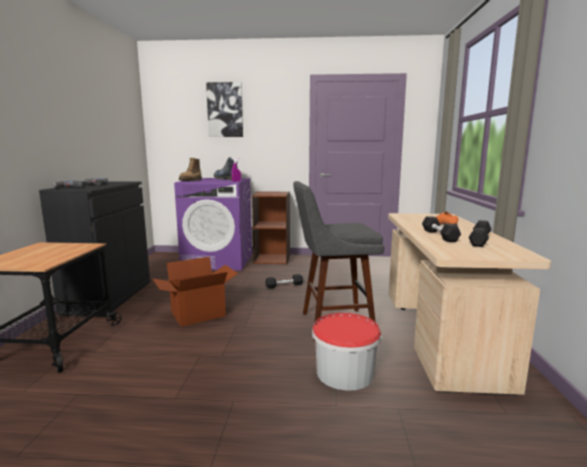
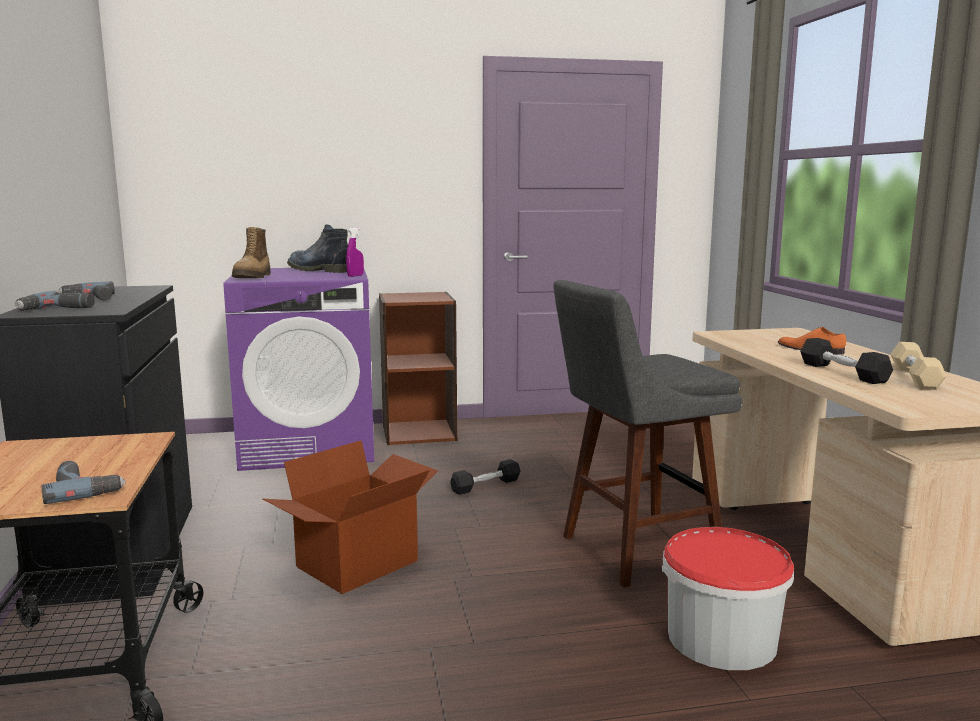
camera: 15 degrees left, 0 degrees up
picture [206,82,243,137] -> none
black dumbbell [469,220,491,247] -> beige dumbbell [890,342,947,390]
none -> power drill [42,461,125,504]

